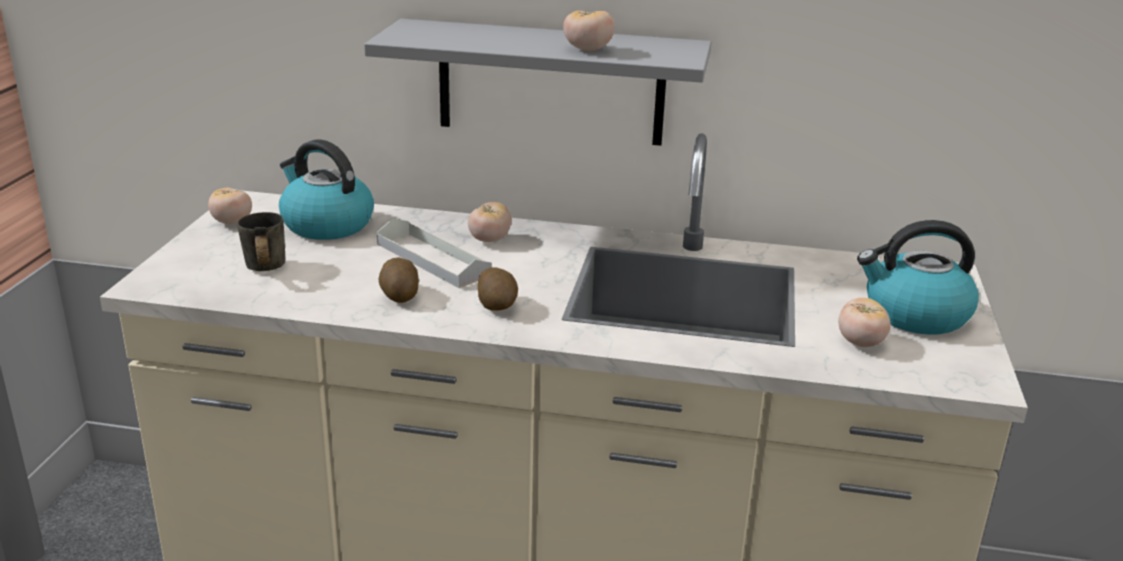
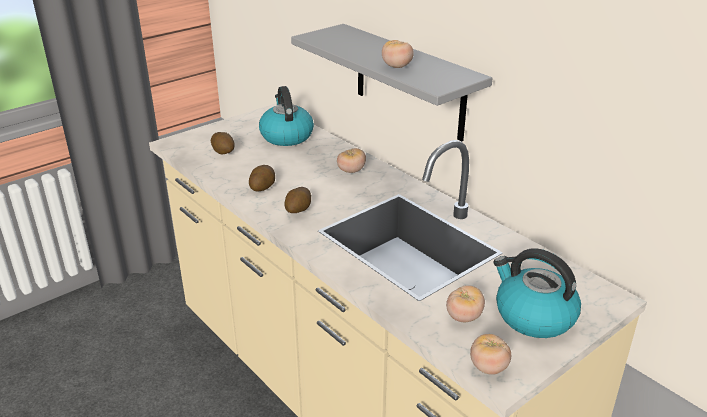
camera: 40 degrees right, 5 degrees up
tomato [208,187,252,225] -> tomato moved to [470,334,511,375]
grey mug [237,212,285,271] -> potato [211,132,235,154]
grey tray [377,218,492,288] -> none

